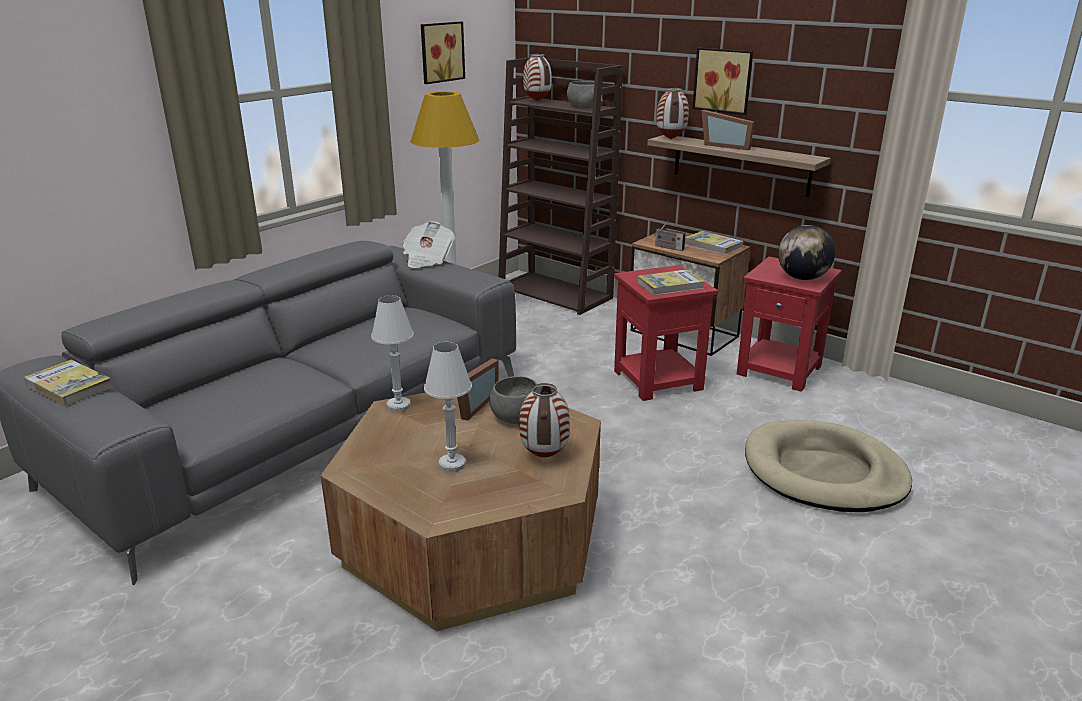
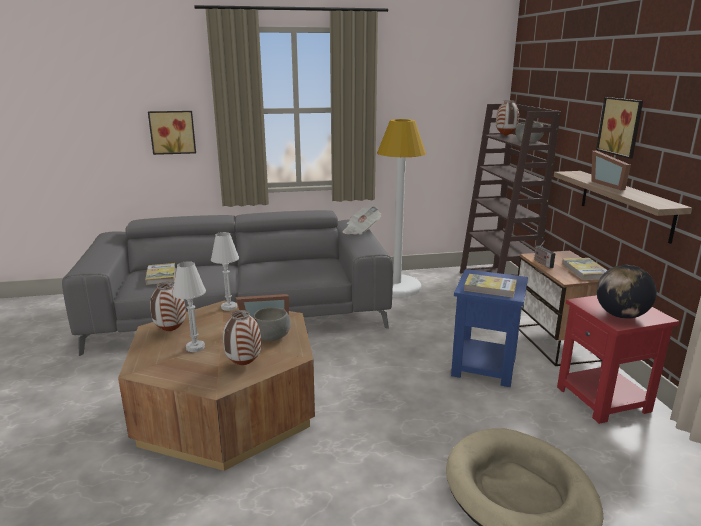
camera: 40 degrees right, 5 degrees down
book [24,360,112,406] -> book moved to [145,263,176,285]
picture [421,21,465,84] -> picture moved to [148,111,196,155]
red side table [614,265,718,401] -> blue side table [451,269,528,387]
vase [656,88,689,139] -> vase moved to [150,282,186,331]

